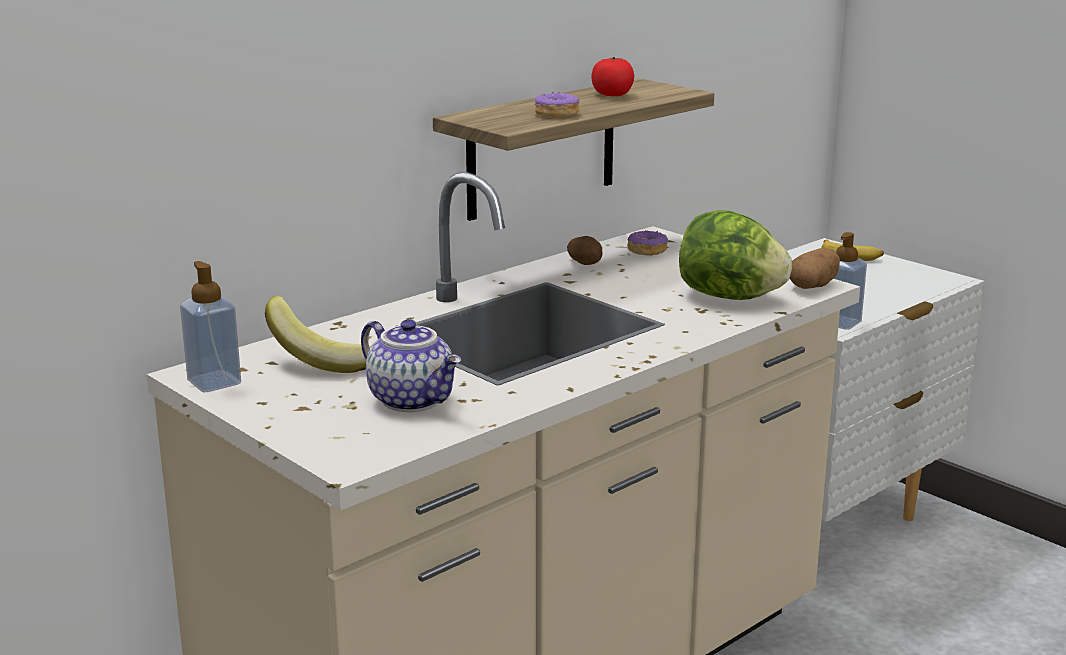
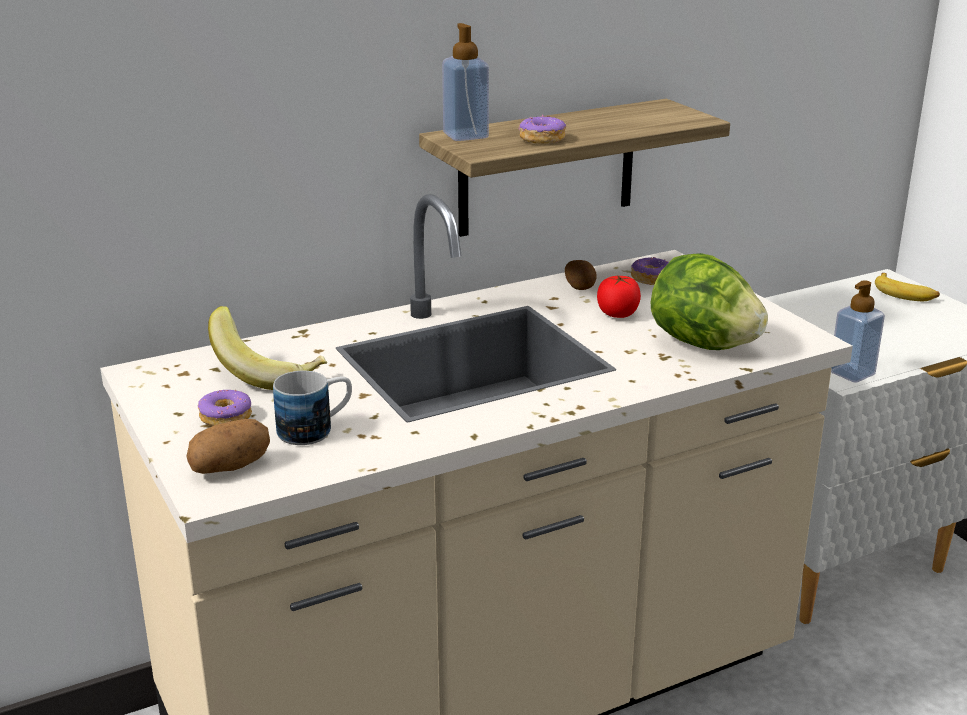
camera: 15 degrees right, 5 degrees up
soap dispenser [180,261,241,392] -> soap dispenser moved to [442,23,489,141]
teapot [361,319,461,412] -> mug [273,371,352,445]
tomato [591,57,634,96] -> tomato moved to [597,275,641,318]
potato [789,248,840,289] -> potato moved to [186,419,270,474]
none -> donut [198,390,252,426]

